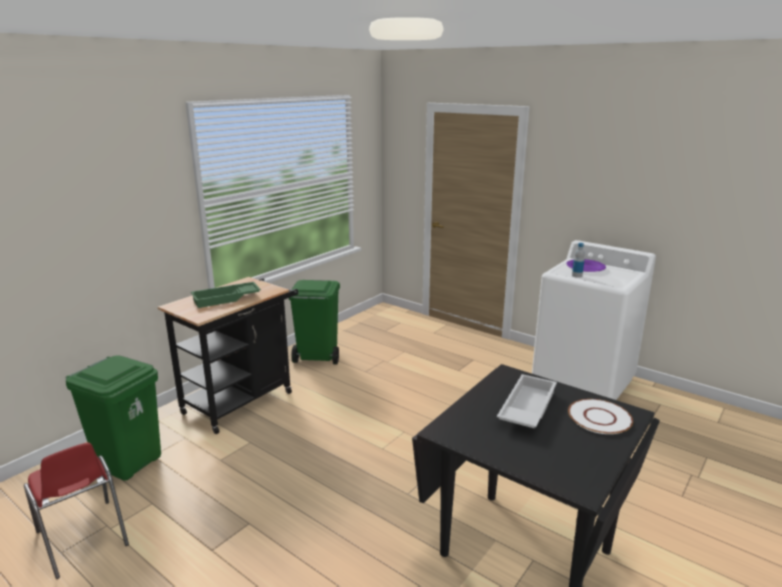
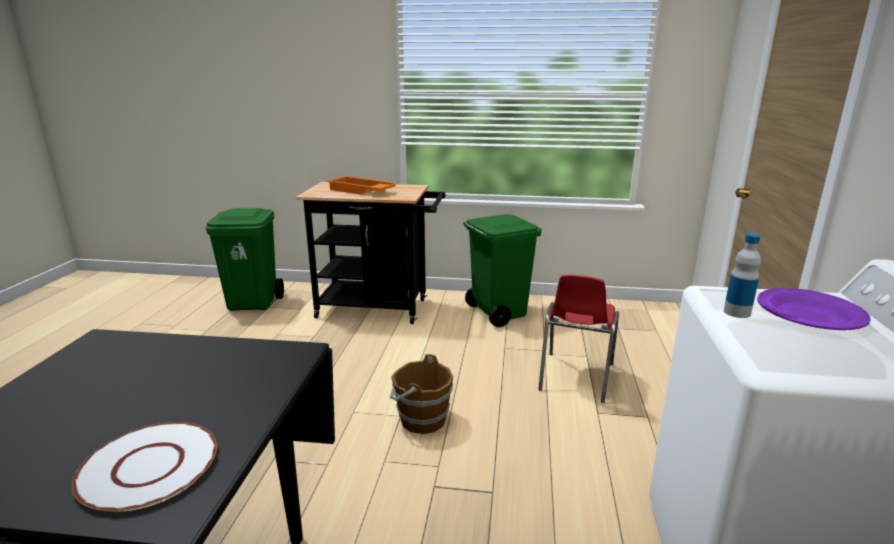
camera: 60 degrees right, 0 degrees up
red chair [24,442,129,579] -> red chair moved to [538,274,619,403]
green tray [191,282,261,308] -> orange tray [327,176,398,195]
white tray [497,374,557,428] -> none
none -> brown bucket [390,354,453,434]

